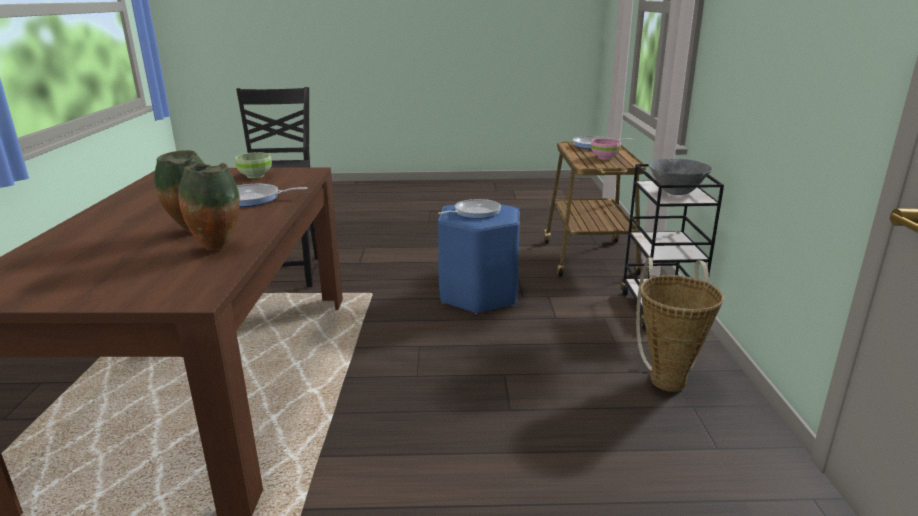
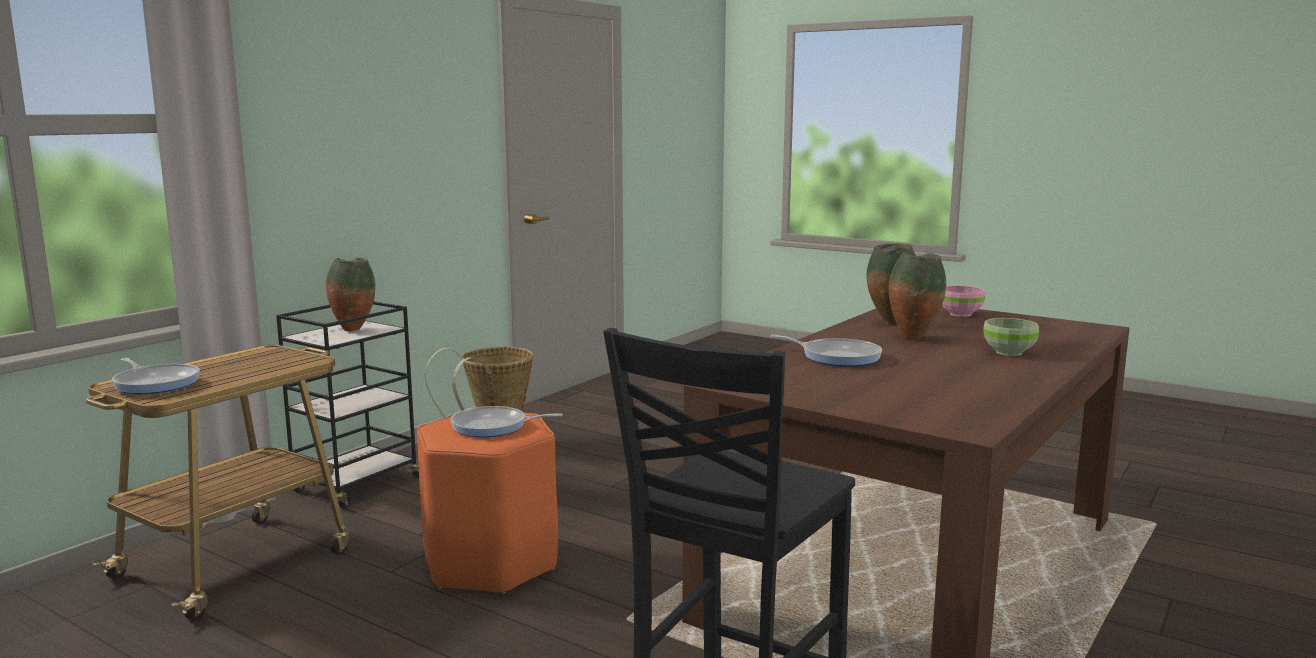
camera: 145 degrees left, 10 degrees down
green bowl [235,152,272,178] -> green bowl moved to [983,318,1039,356]
blue stool [438,204,520,315] -> orange stool [417,413,558,594]
pink bowl [591,138,621,160] -> pink bowl moved to [942,285,985,317]
grey bowl [648,159,713,195] -> vase [326,257,375,332]

